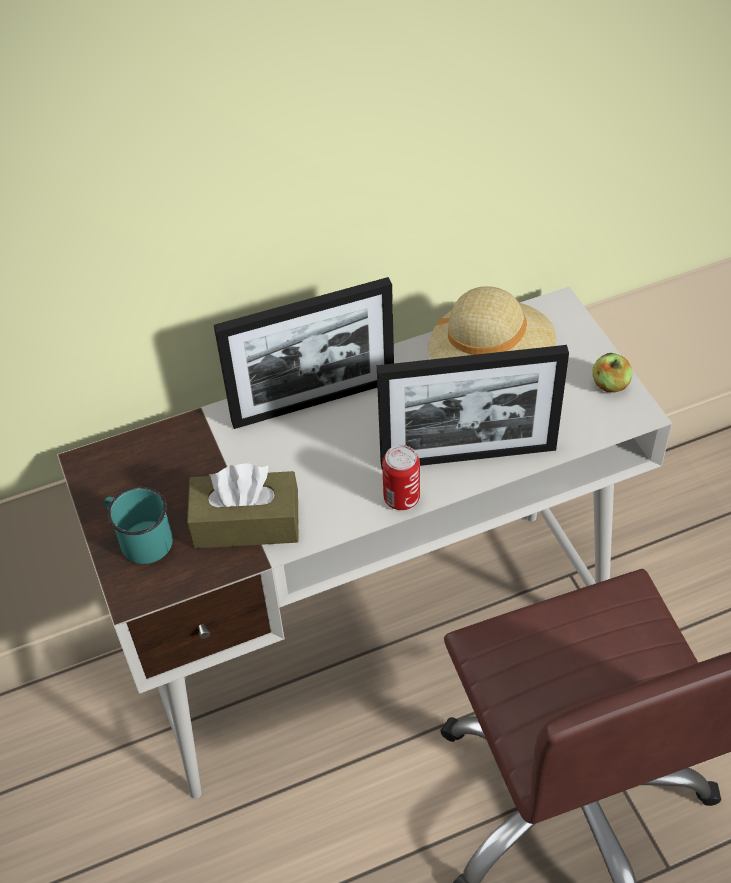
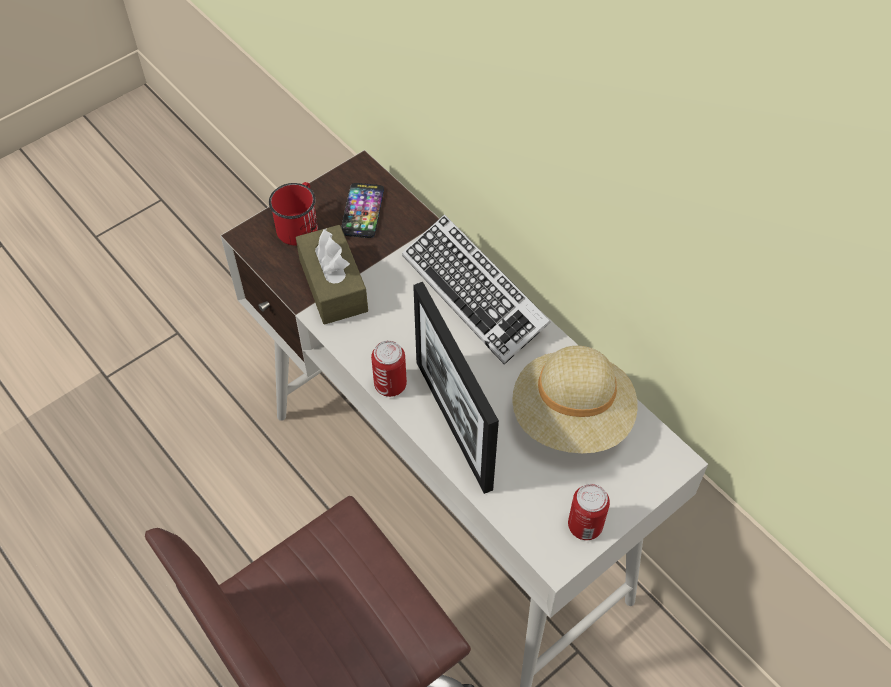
camera: 70 degrees right, 5 degrees up
turquoise mug [104,487,173,564] -> red mug [269,182,318,246]
picture frame [214,277,394,429] -> keyboard [402,214,551,365]
apple [592,353,632,392] -> can [568,484,610,540]
none -> phone [341,183,384,238]

